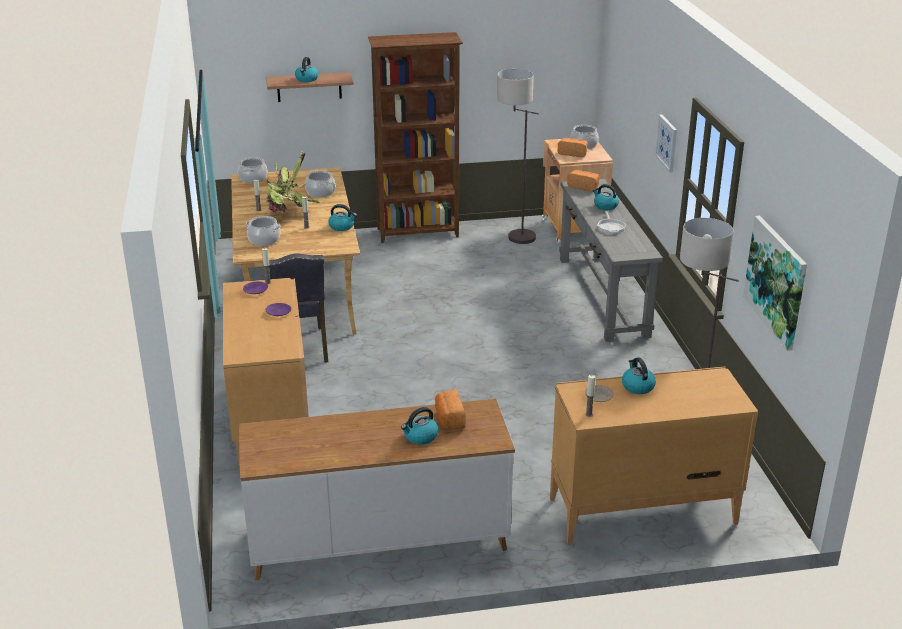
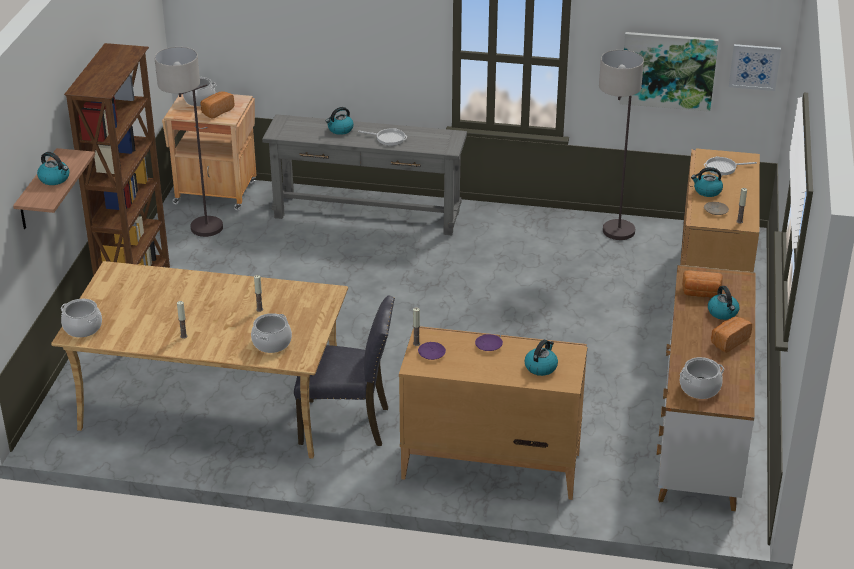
camera: 70 degrees left, 5 degrees up
potted plant [266,151,320,213] -> none
cooking pot [305,171,335,197] -> cooking pot moved to [680,357,724,399]
kettle [328,204,357,231] -> kettle moved to [524,340,558,376]
bread [567,170,600,192] -> bread moved to [711,316,752,353]
picture [655,114,677,172] -> picture moved to [729,44,781,91]
none -> frying pan [704,156,757,175]

